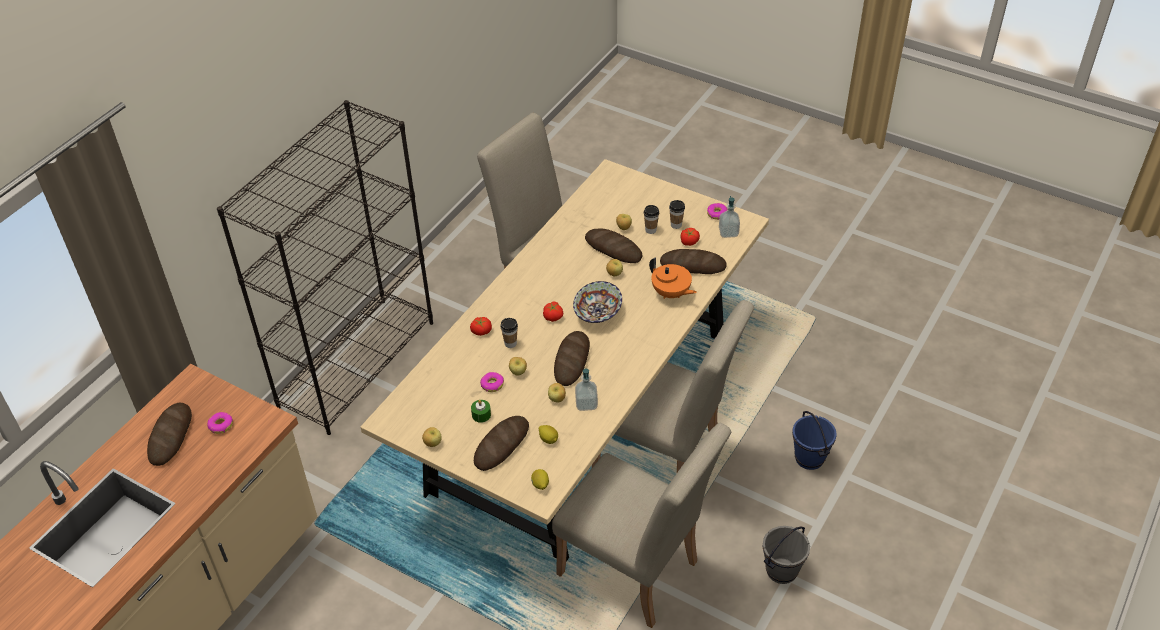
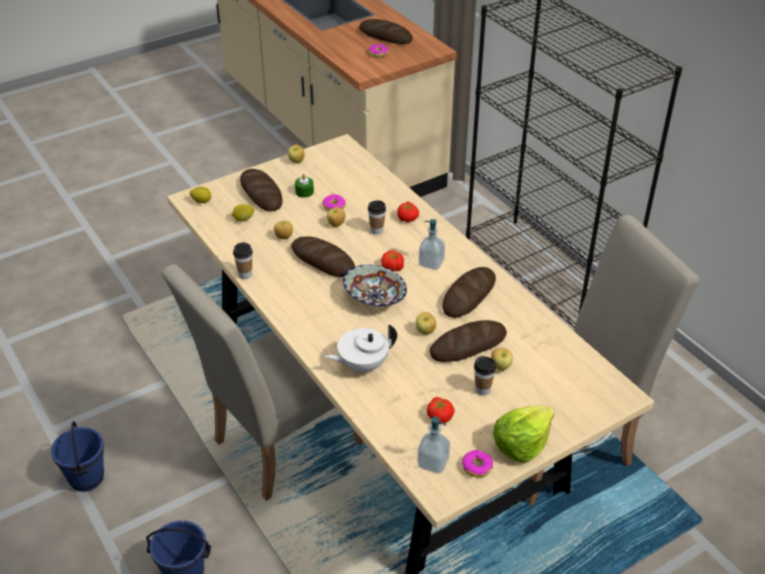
camera: 115 degrees right, 5 degrees down
beige chair [552,423,731,628] -> none
soap dispenser [575,368,598,411] -> soap dispenser moved to [419,219,445,270]
orange teapot [649,257,697,299] -> white teapot [325,324,397,373]
bread [660,249,727,274] -> bread moved to [442,267,496,318]
cup [669,200,685,229] -> cup moved to [233,242,253,279]
grey bucket [763,526,810,584] -> blue bucket [51,421,104,492]
none -> lettuce [493,405,554,463]

